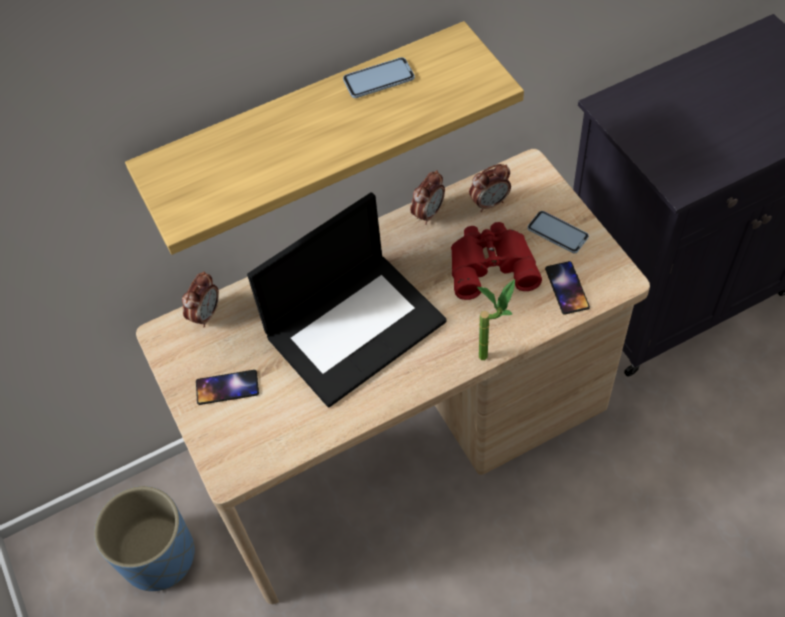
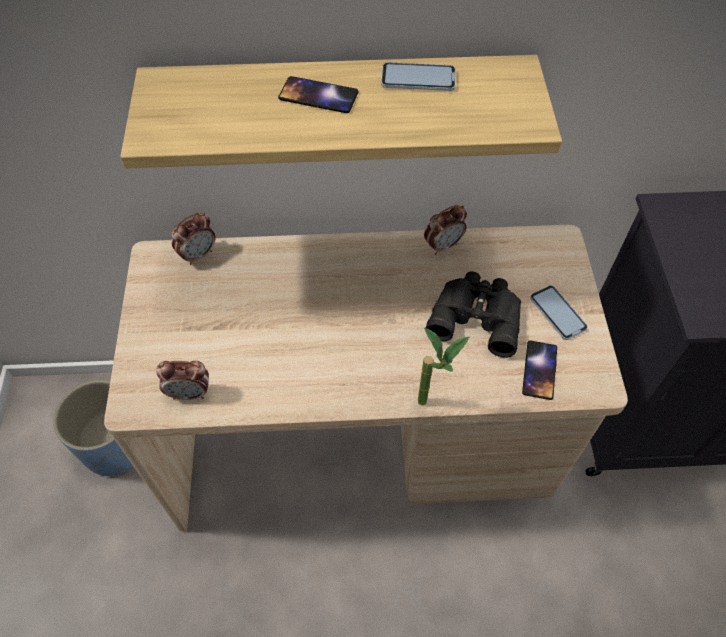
camera: 20 degrees right, 0 degrees up
phone [196,370,259,405] -> phone moved to [278,76,359,113]
laptop [247,192,447,408] -> none
red binoculars [451,222,542,300] -> black binoculars [426,271,521,358]
alarm clock [469,164,511,212] -> alarm clock moved to [156,361,209,400]

